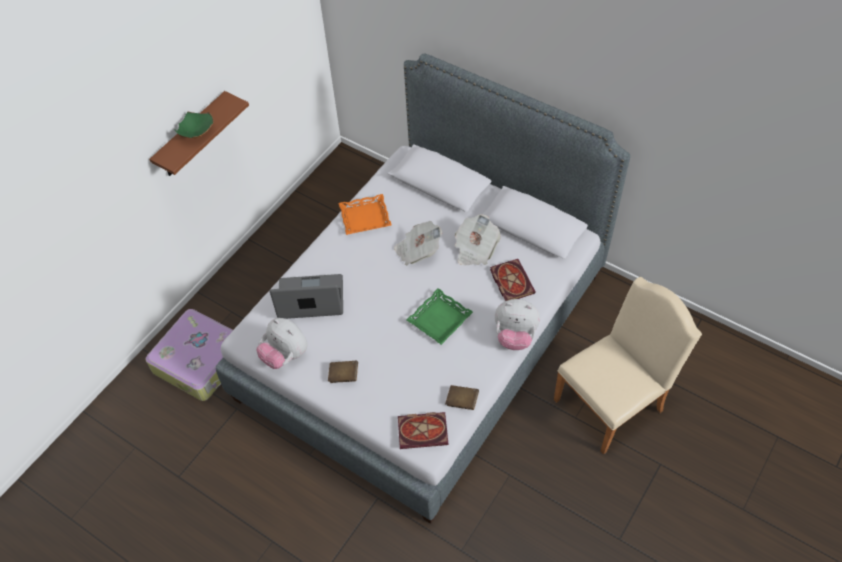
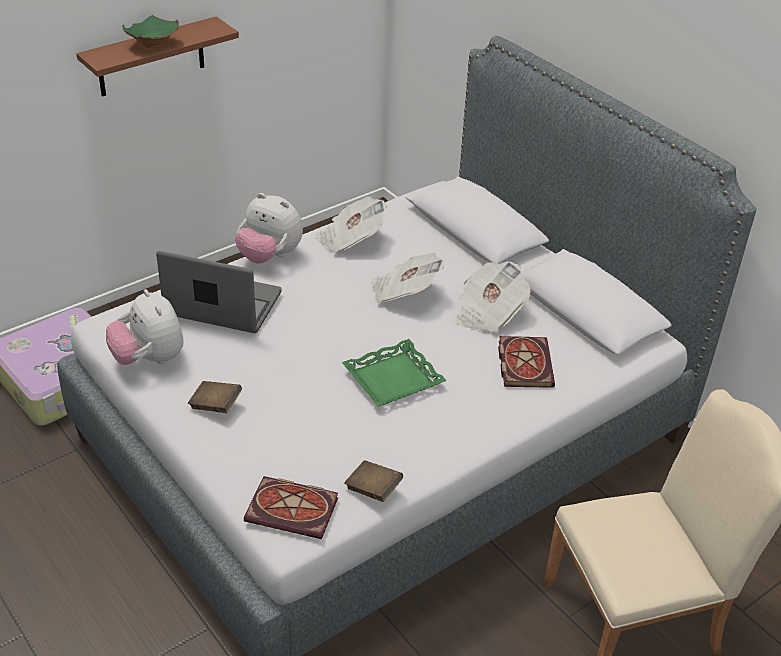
camera: 15 degrees right, 15 degrees down
orange tray [339,194,392,235] -> newspaper [316,196,387,254]
plush toy [495,299,540,350] -> plush toy moved to [235,193,303,264]

